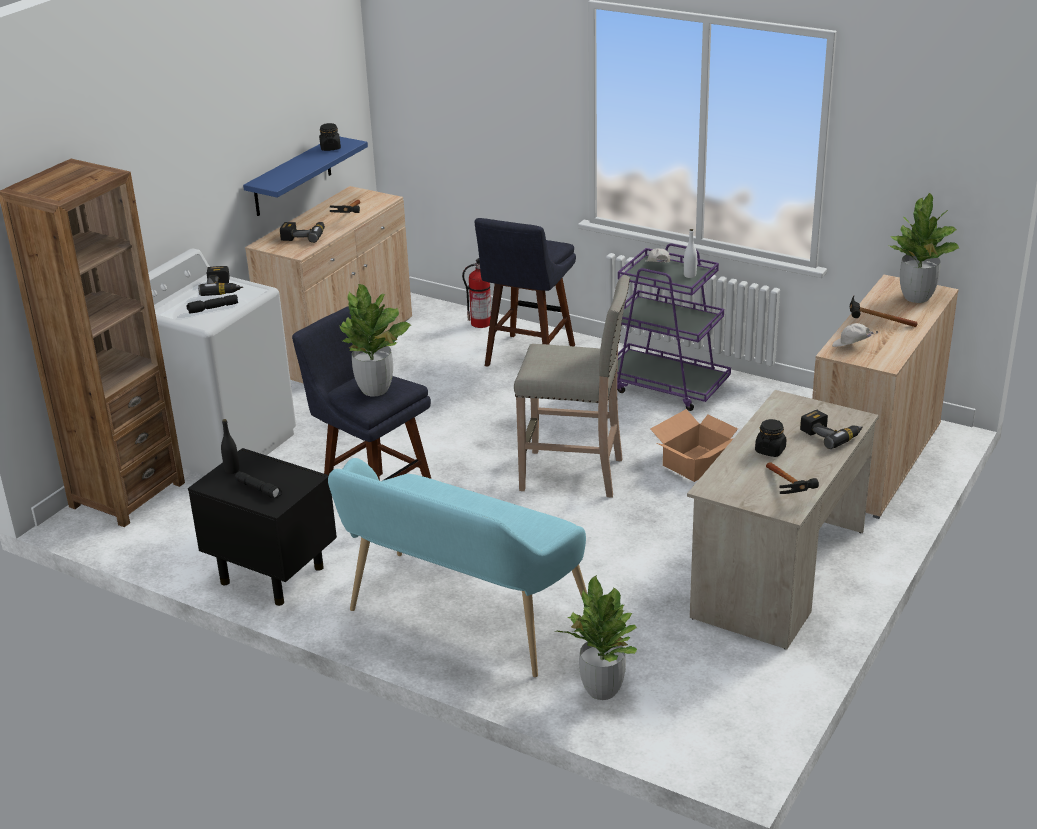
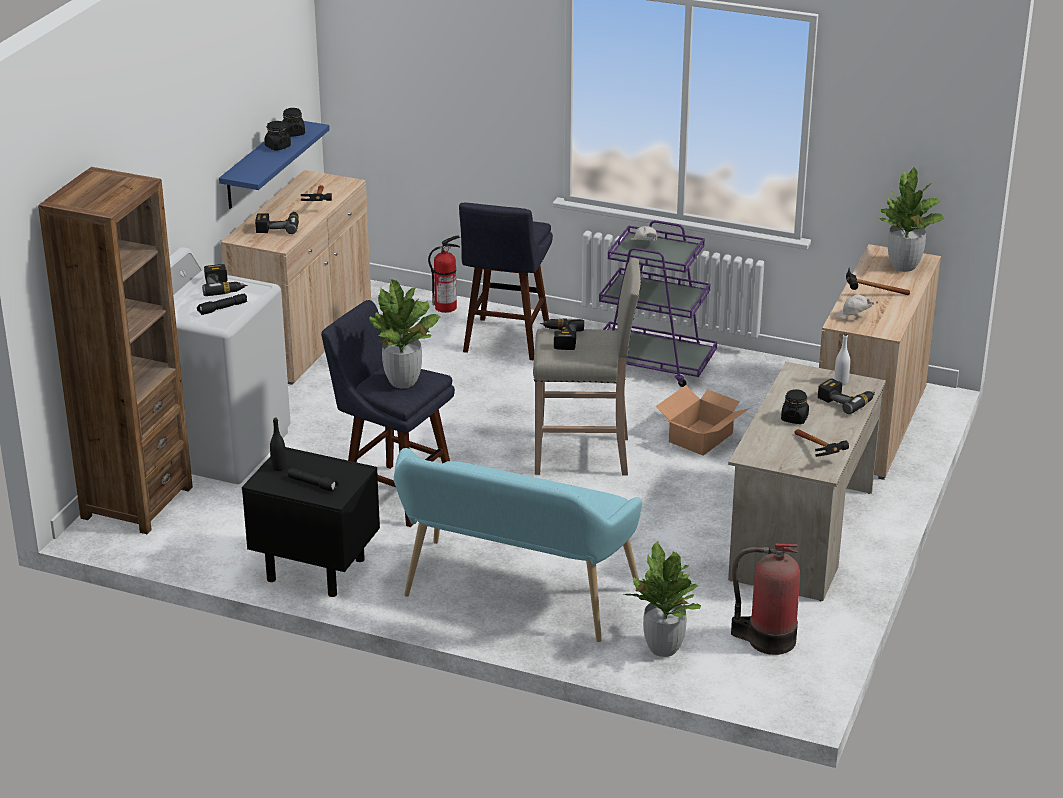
camera: 10 degrees left, 0 degrees up
white bottle [684,229,697,278] -> white bottle moved to [834,333,850,385]
none -> black jar [265,121,291,150]
none -> power drill [540,318,584,350]
none -> fire extinguisher [731,544,800,655]

